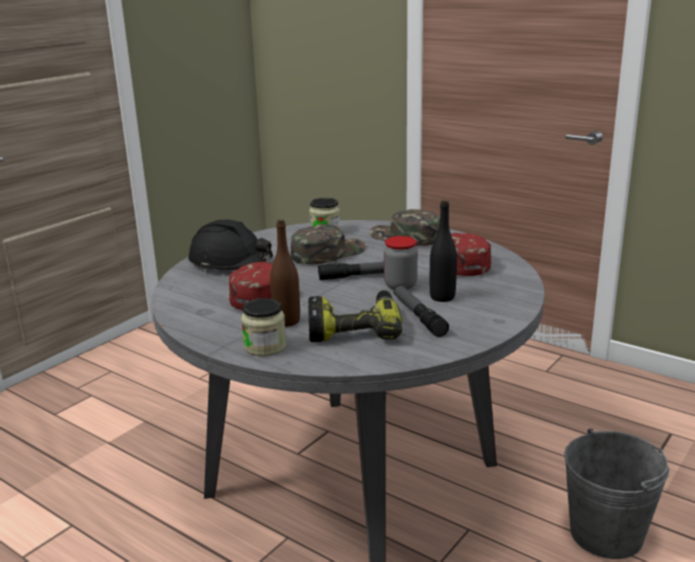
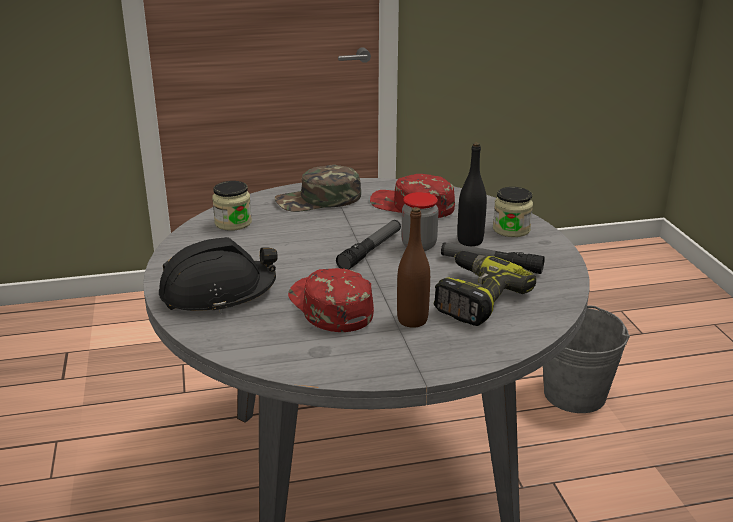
camera: 50 degrees left, 5 degrees up
jar [241,298,286,356] -> jar moved to [493,187,533,237]
green cap [291,224,366,264] -> none

